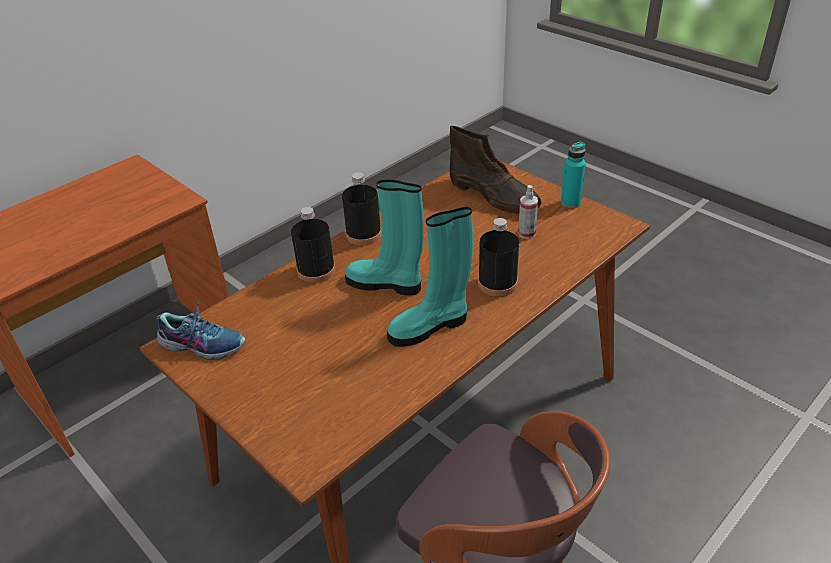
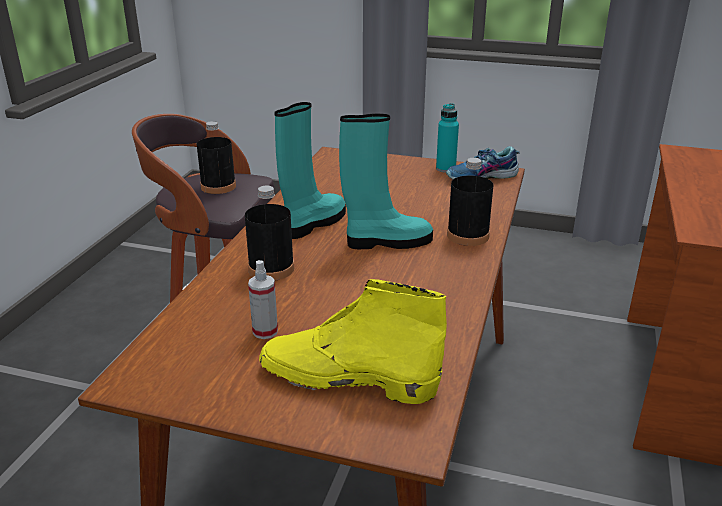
camera: 150 degrees right, 10 degrees down
black bottle [342,172,382,245] -> black bottle moved to [197,121,236,194]
brown boot [450,126,541,214] -> yellow boot [259,279,447,404]
turquoise bottle [561,142,586,208] -> turquoise bottle moved to [436,103,459,173]

